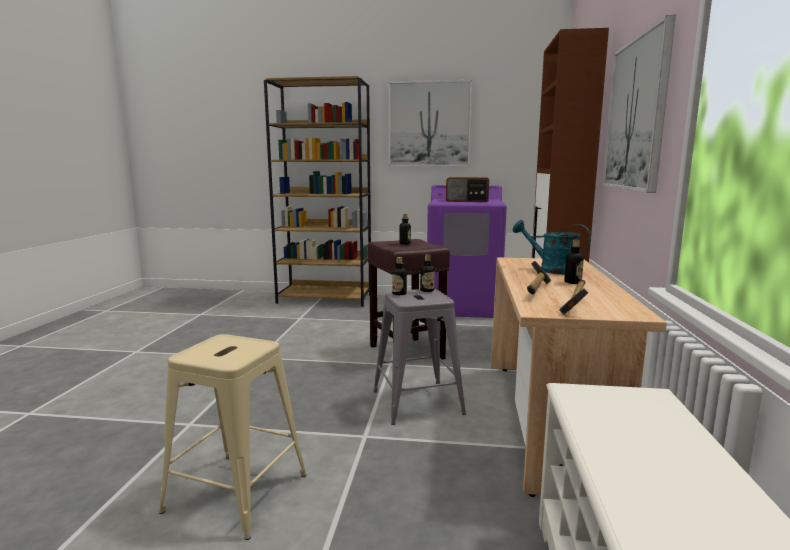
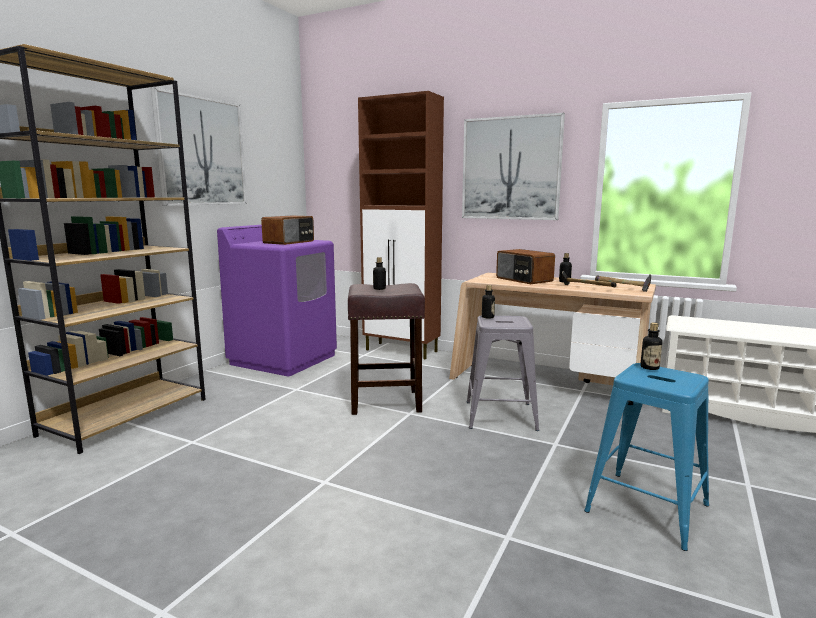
camera: 70 degrees left, 0 degrees up
beige stool [159,334,307,540] -> blue stool [584,363,709,551]
bottle [392,257,407,295] -> bottle moved to [641,323,662,370]
turquoise watering can [513,220,591,275] -> radio [496,249,555,284]

